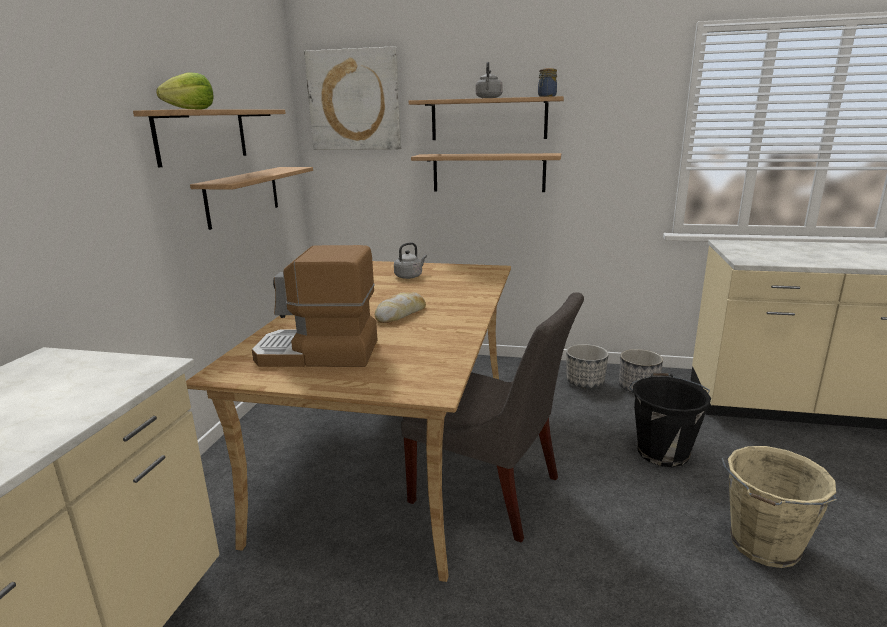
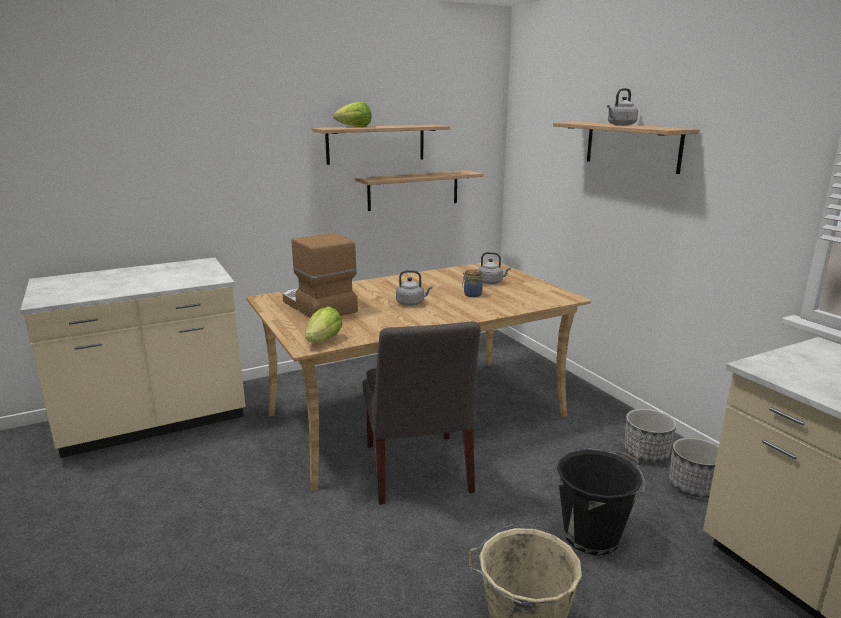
camera: 50 degrees right, 0 degrees up
picture [304,46,401,150] -> none
bread [375,292,426,323] -> grey kettle [396,270,433,306]
shelf [411,153,561,192] -> none
jar [538,68,557,97] -> jar moved to [462,269,482,297]
none -> lettuce [305,307,343,342]

